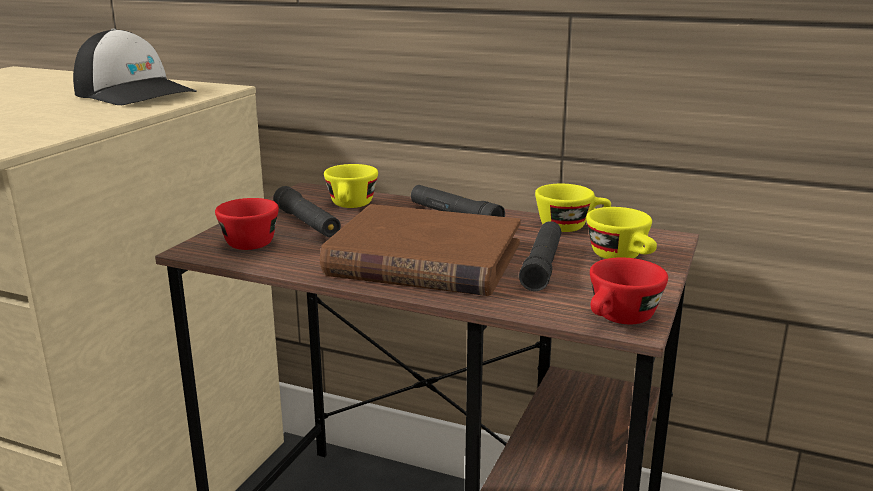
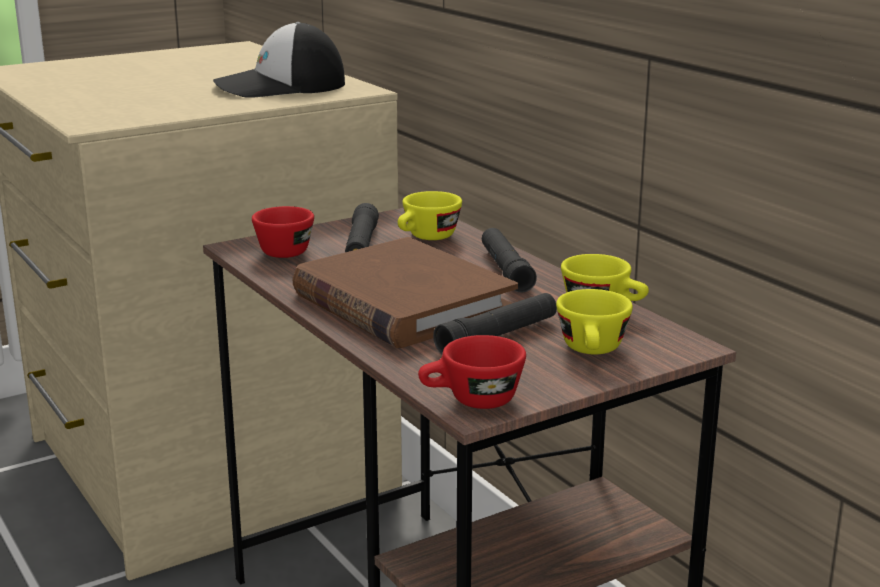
camera: 35 degrees right, 0 degrees up
cap [73,29,197,105] -> cap turned 90 degrees clockwise [213,22,345,98]

